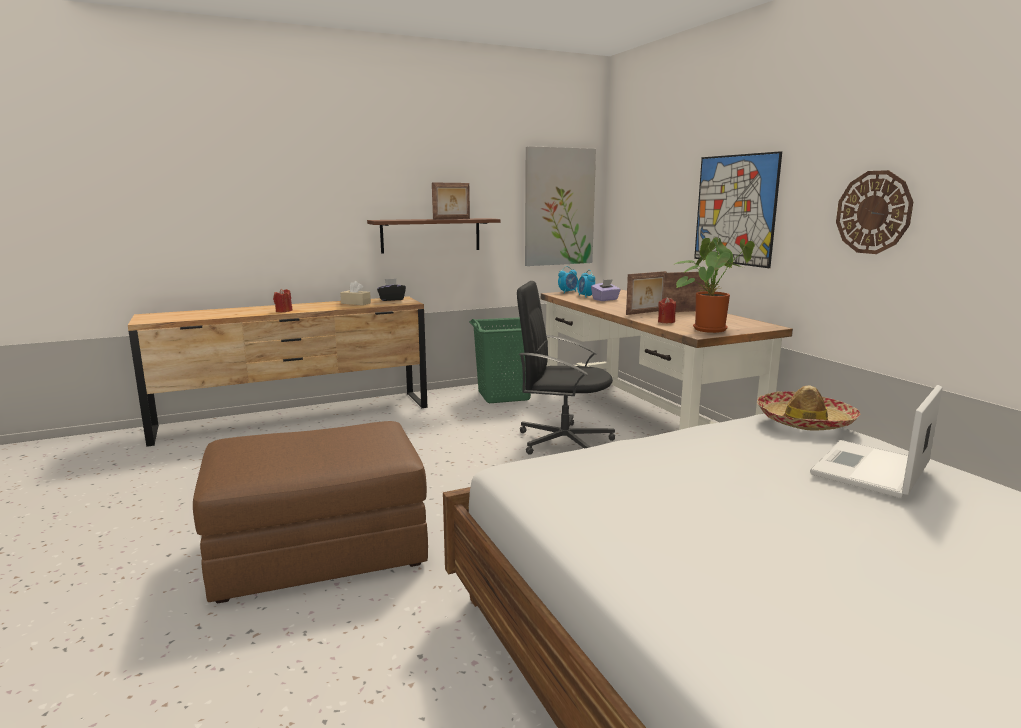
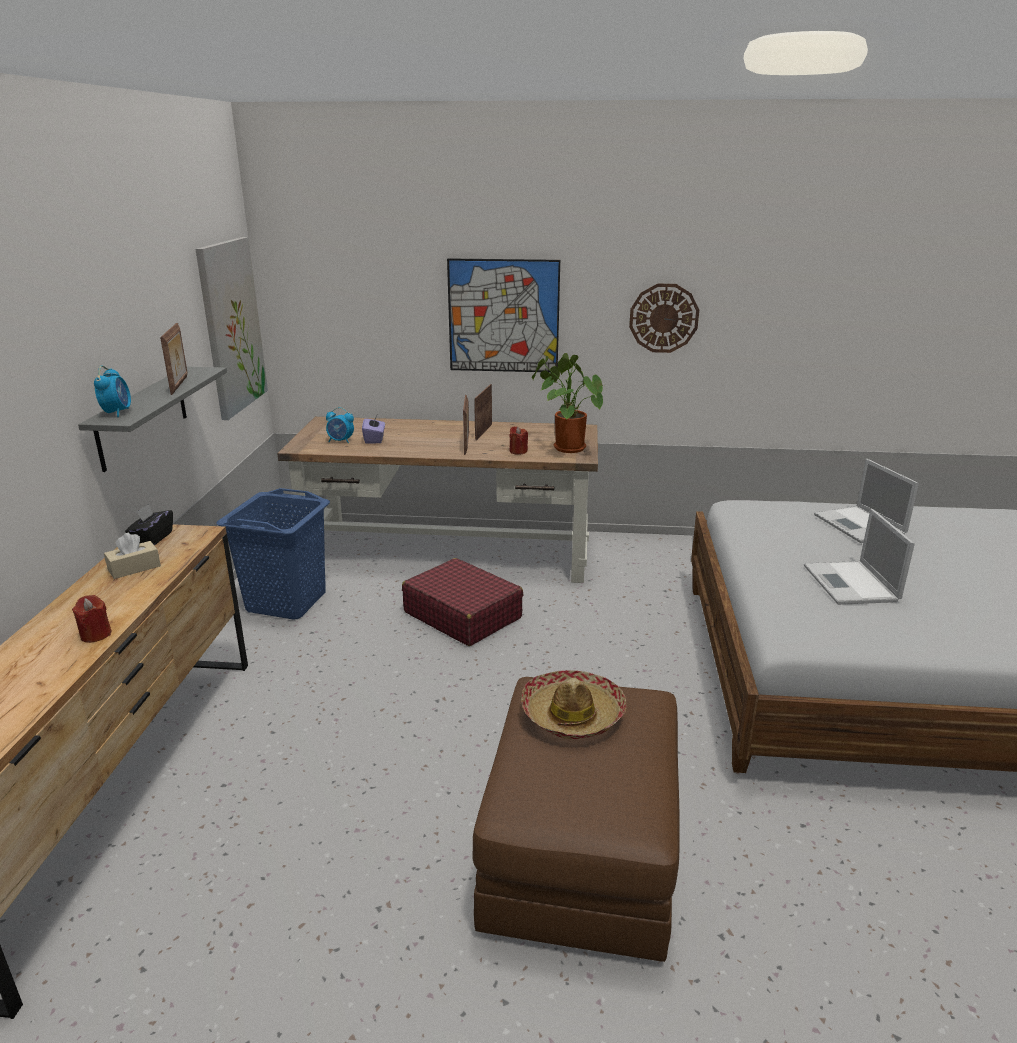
camera: 60 degrees left, 10 degrees up
brown shelf [367,218,501,254] -> grey shelf [78,367,227,472]
green laundry basket [469,317,531,403] -> blue laundry basket [216,488,330,620]
black office chair [517,281,615,455] -> red suitcase [402,558,523,646]
alarm clock [558,266,578,293] -> alarm clock moved to [94,366,131,417]
hat [757,386,860,430] -> hat moved to [521,670,627,739]
none -> laptop [804,509,915,605]

